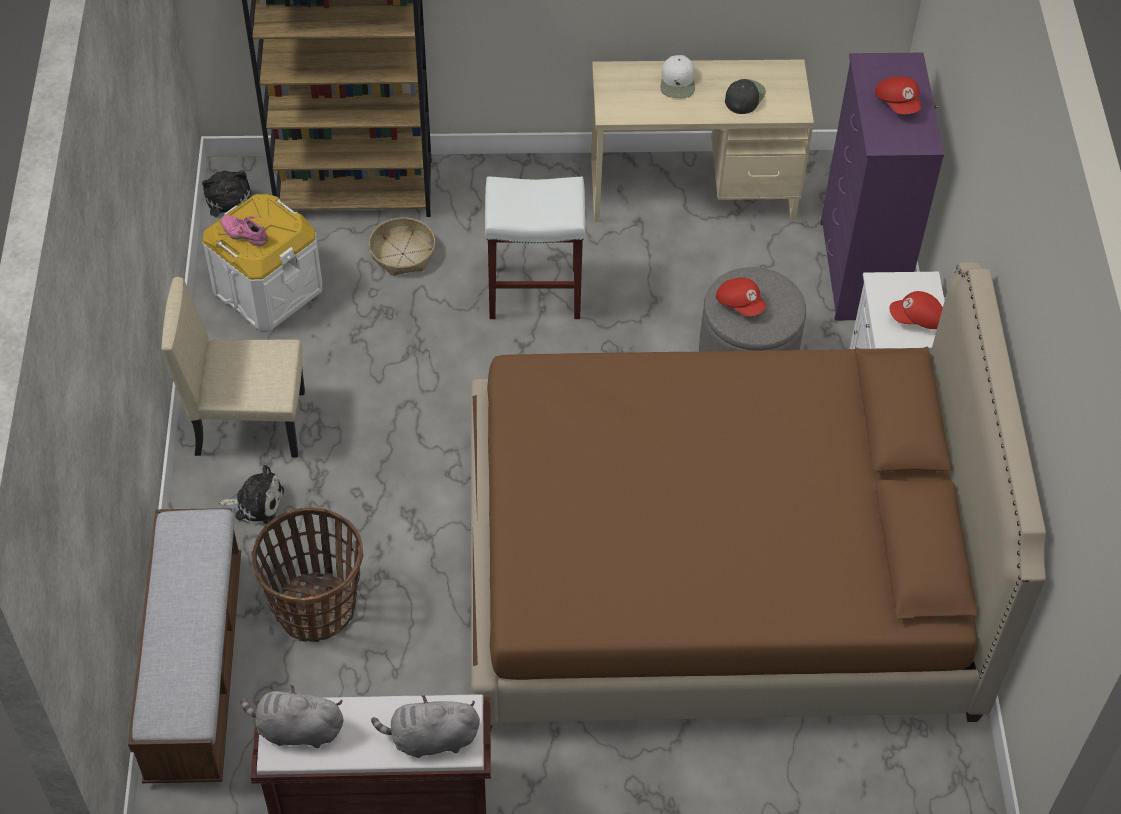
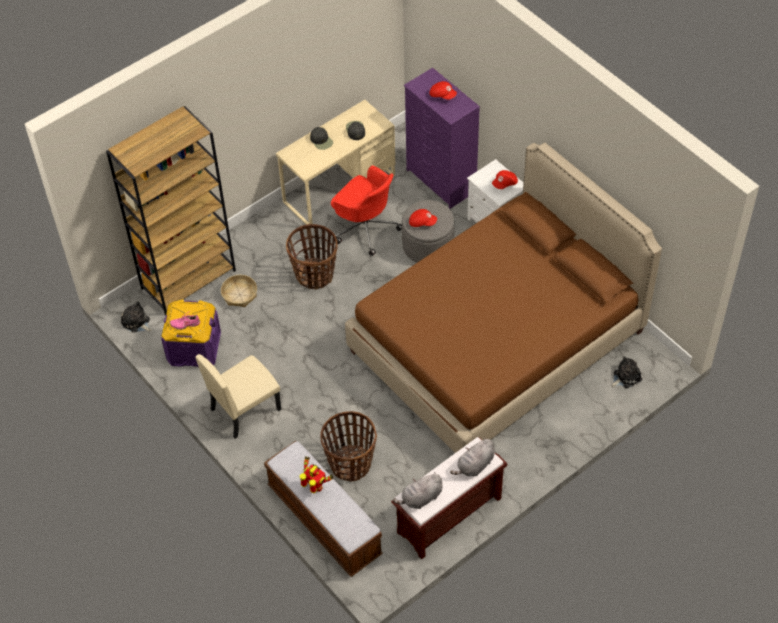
camera: 35 degrees left, 0 degrees up
white storage box [203,194,322,330] -> purple storage box [161,299,221,367]
plush toy [219,465,284,525] -> plush toy moved to [611,356,642,388]
white stool [485,176,585,319] -> basket [286,224,337,290]
white cap [661,55,695,98] -> black cap [310,127,333,150]
none -> toy robot [300,456,333,493]
none -> red office chair [331,165,402,256]

